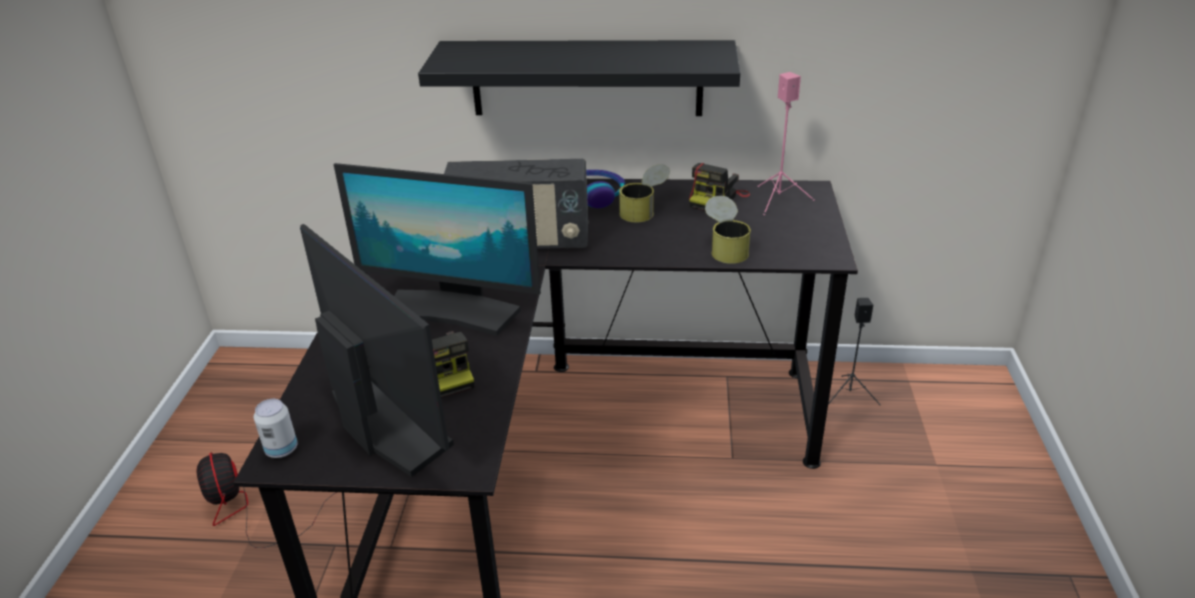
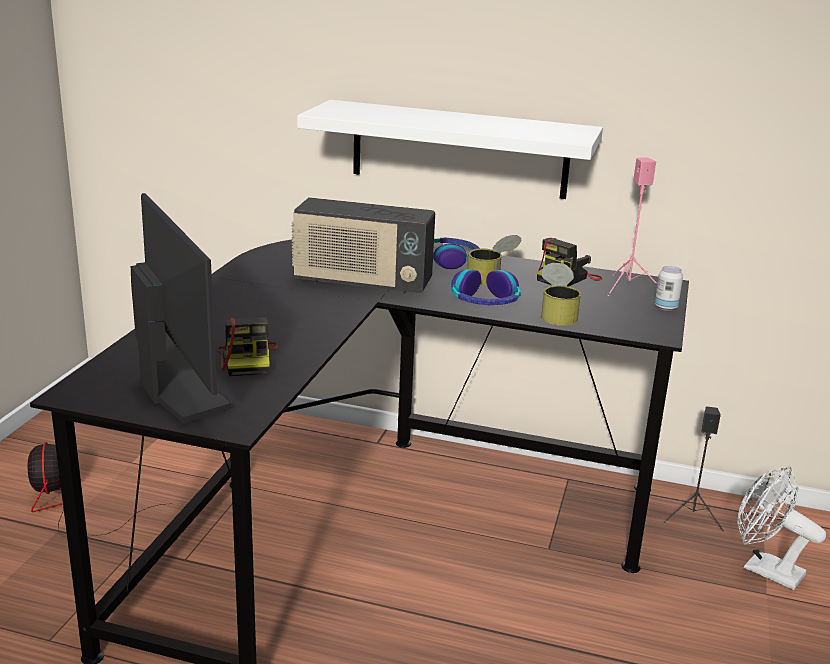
camera: 10 degrees right, 10 degrees down
can [254,399,298,458] -> can moved to [654,266,683,311]
monitor [333,163,541,336] -> none
black shelf [418,40,740,116] -> white shelf [297,100,603,199]
none -> headphones [451,269,521,305]
none -> white fan [737,466,826,590]

